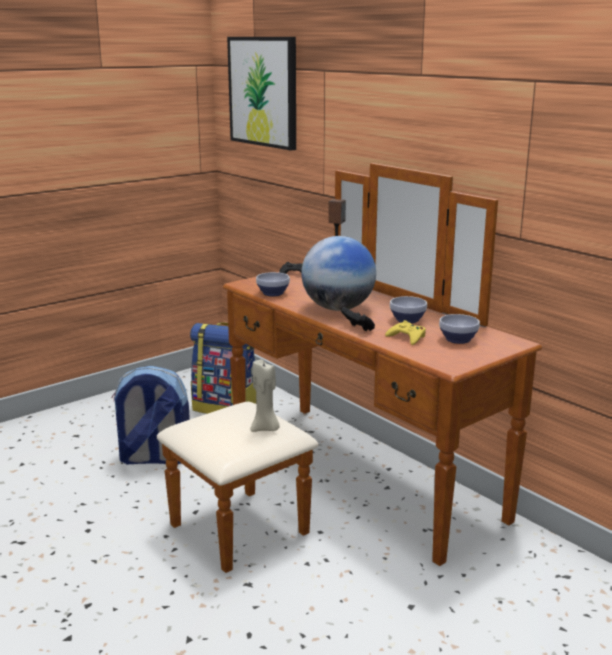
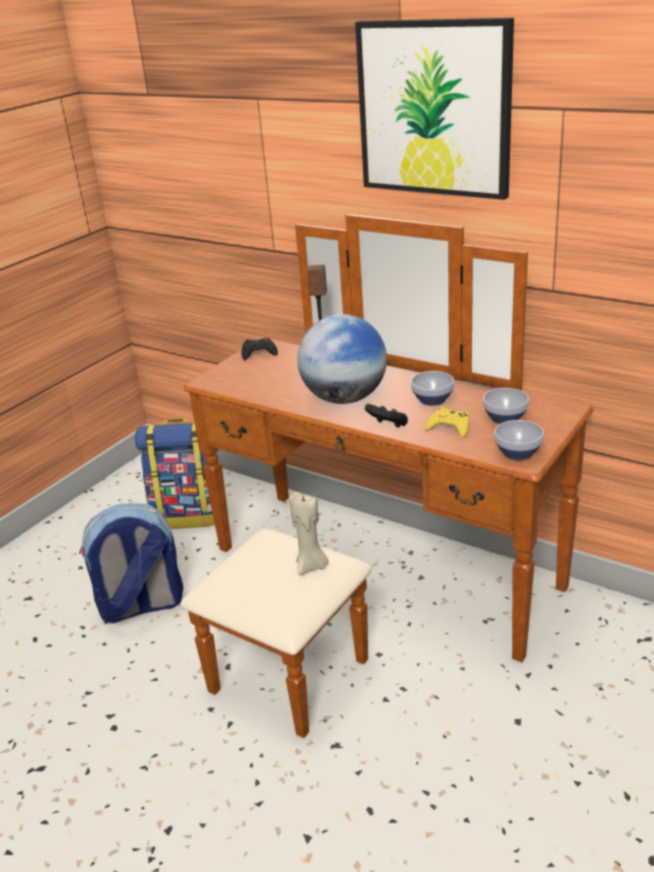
camera: 15 degrees left, 10 degrees up
picture [227,37,296,151] -> picture moved to [355,18,514,200]
bowl [256,272,290,296] -> bowl moved to [494,420,544,460]

